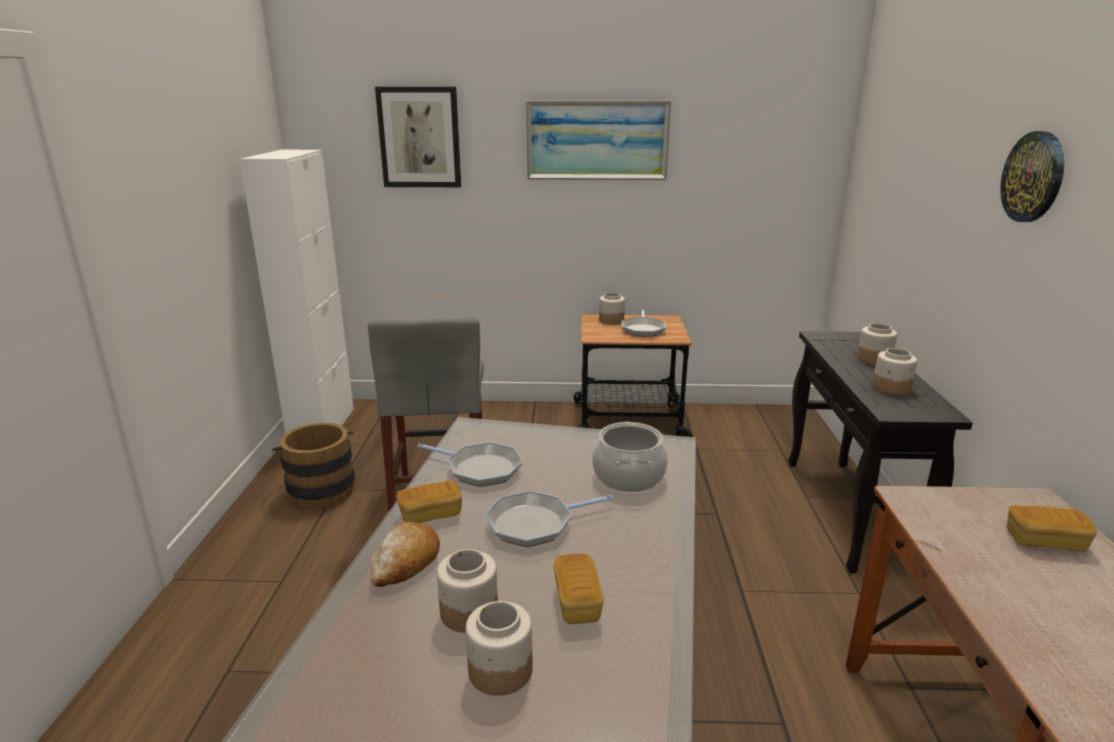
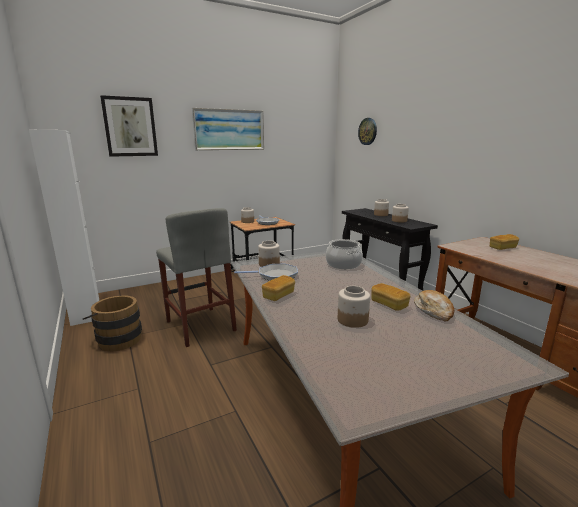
camera: 30 degrees left, 5 degrees down
bread [371,522,440,587] -> bread moved to [414,290,454,322]
jar [466,601,533,696] -> jar moved to [258,241,280,267]
frying pan [485,491,613,547] -> none
wall clock [1000,131,1064,222] -> wall clock moved to [358,118,377,145]

